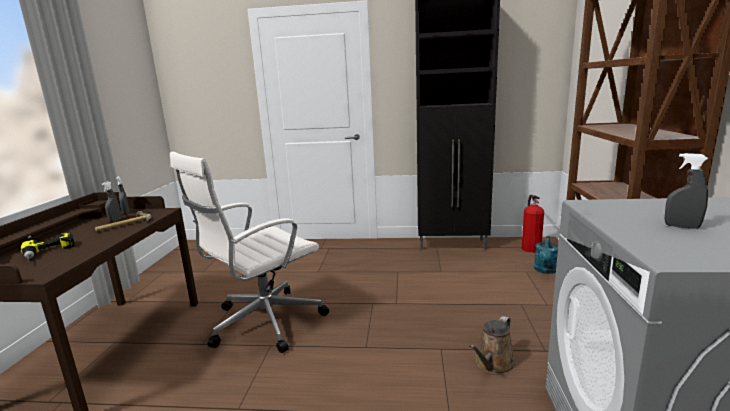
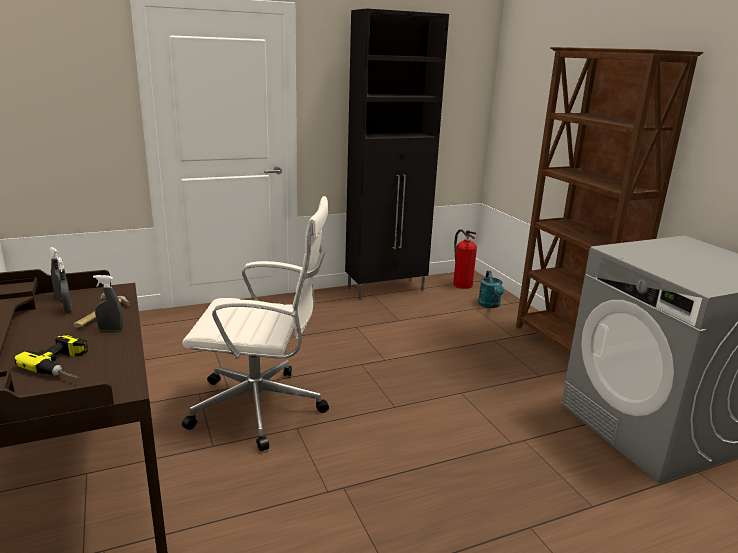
camera: 30 degrees left, 5 degrees up
white office chair [170,151,329,353] -> white office chair turned 105 degrees counterclockwise [182,196,329,451]
brown watering can [469,316,516,375] -> none
grey spray bottle [665,153,708,229] -> grey spray bottle moved to [93,275,123,331]

